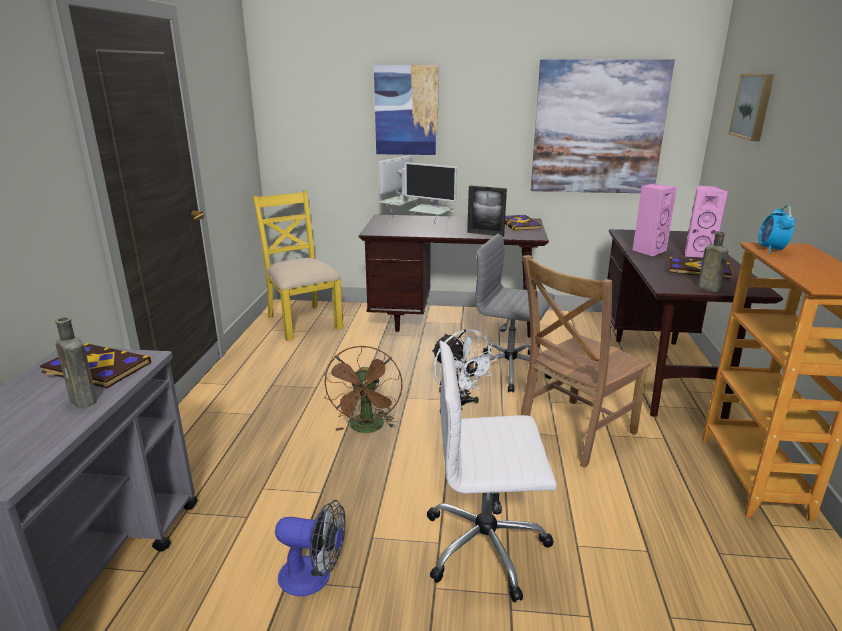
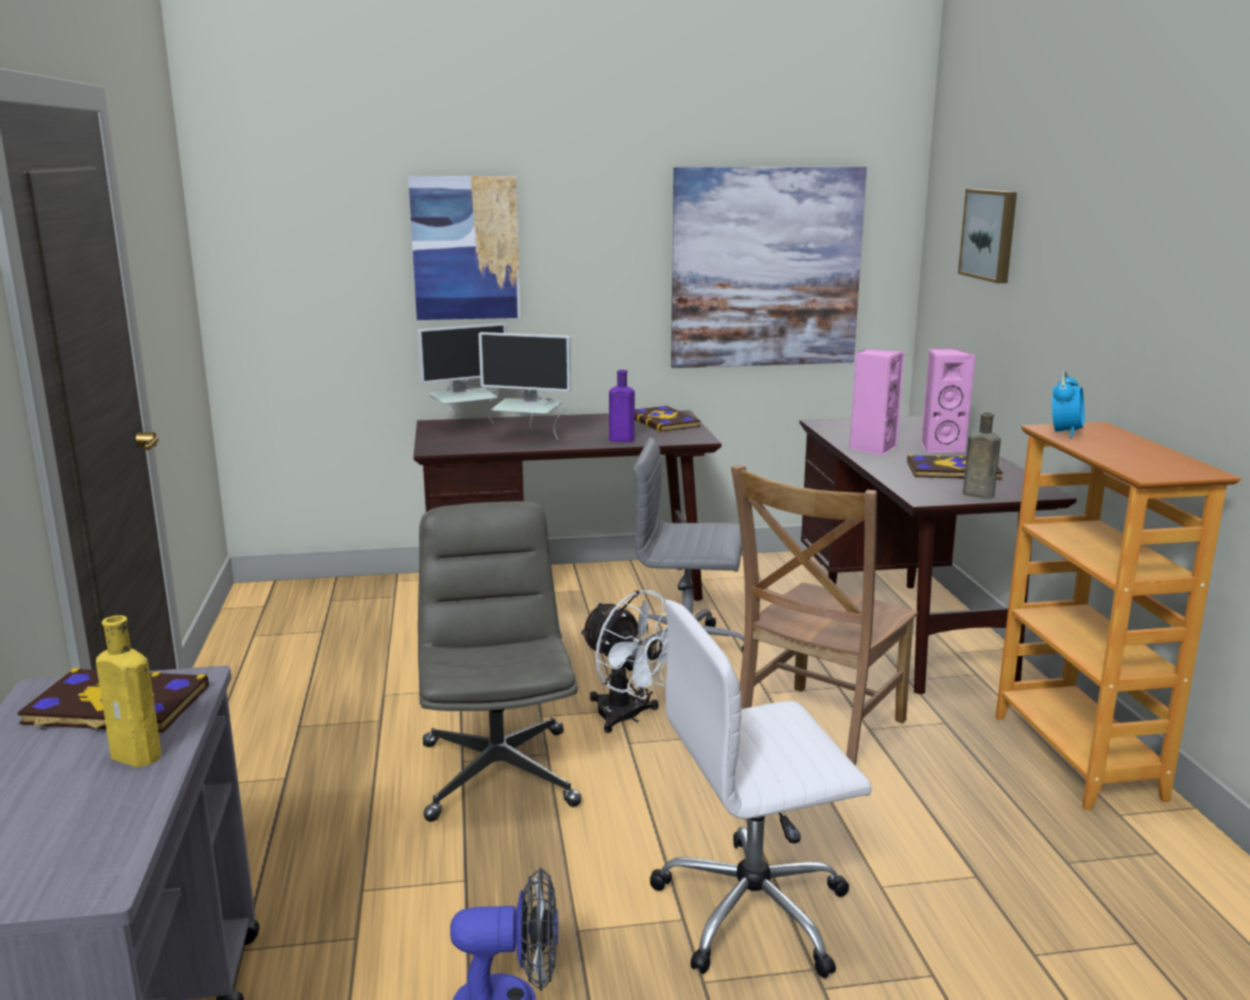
camera: 15 degrees left, 5 degrees down
brown bottle [55,317,97,408] -> yellow bottle [96,615,161,767]
yellow chair [253,191,343,341] -> none
brown fan [324,345,403,433] -> grey office chair [418,501,581,822]
monitor [378,155,419,223] -> monitor turned 135 degrees counterclockwise [418,323,507,423]
picture frame [467,185,507,237] -> purple bottle [609,370,635,442]
alarm clock [758,205,795,253] -> alarm clock turned 150 degrees counterclockwise [1052,371,1084,438]

